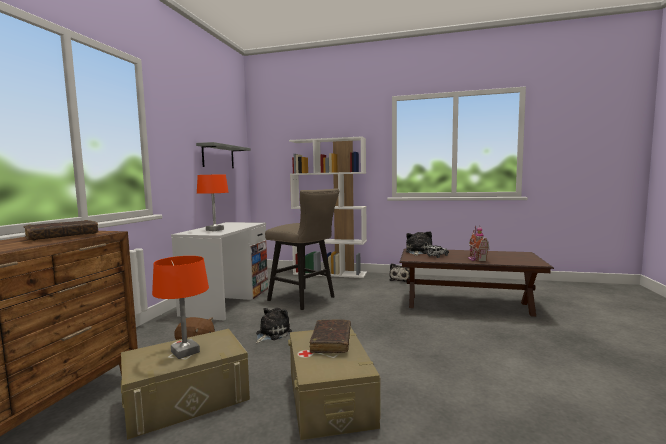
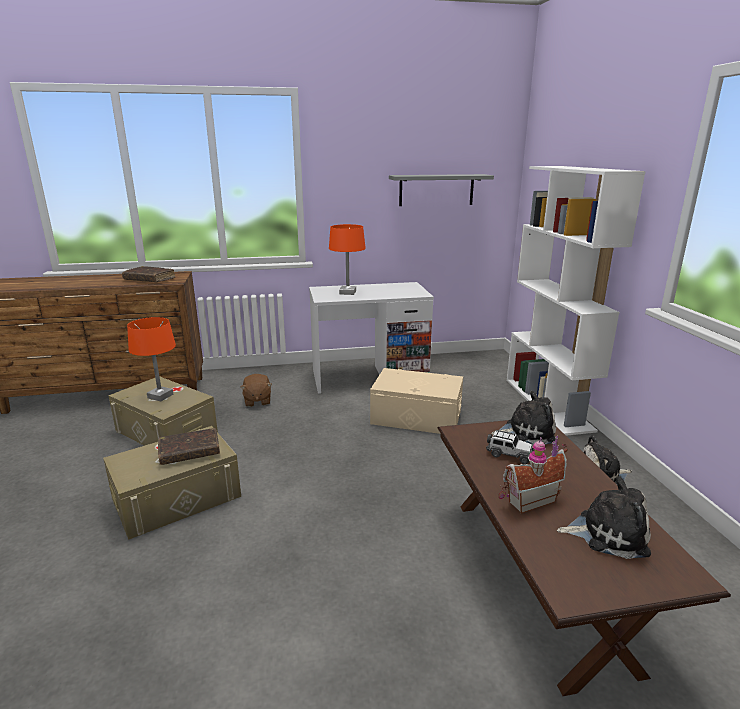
camera: 65 degrees right, 15 degrees up
plush toy [256,308,292,343] -> plush toy moved to [557,476,651,559]
beige stool [265,188,339,310] -> beige storage box [370,368,463,434]

